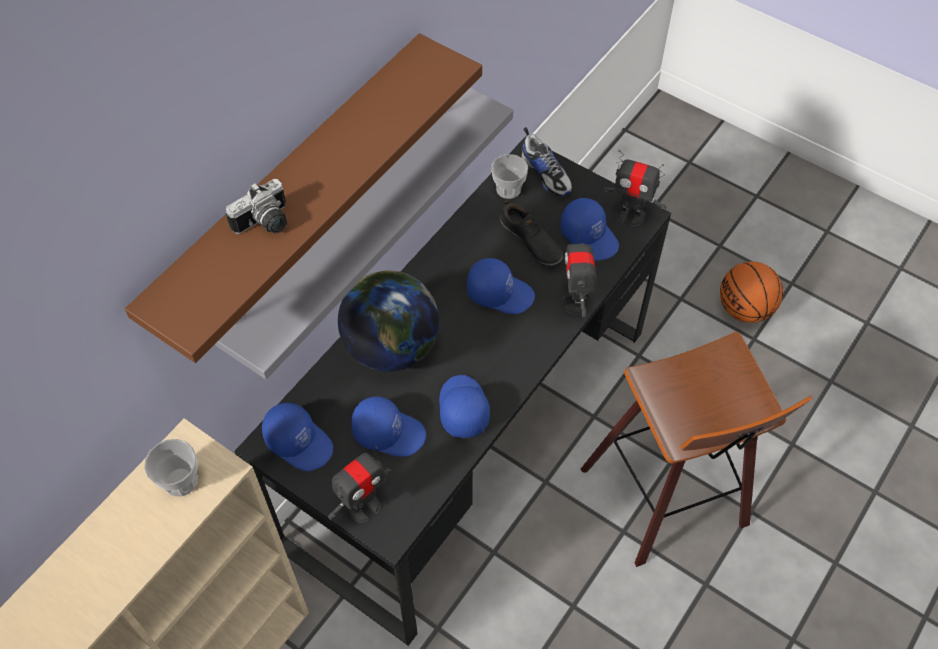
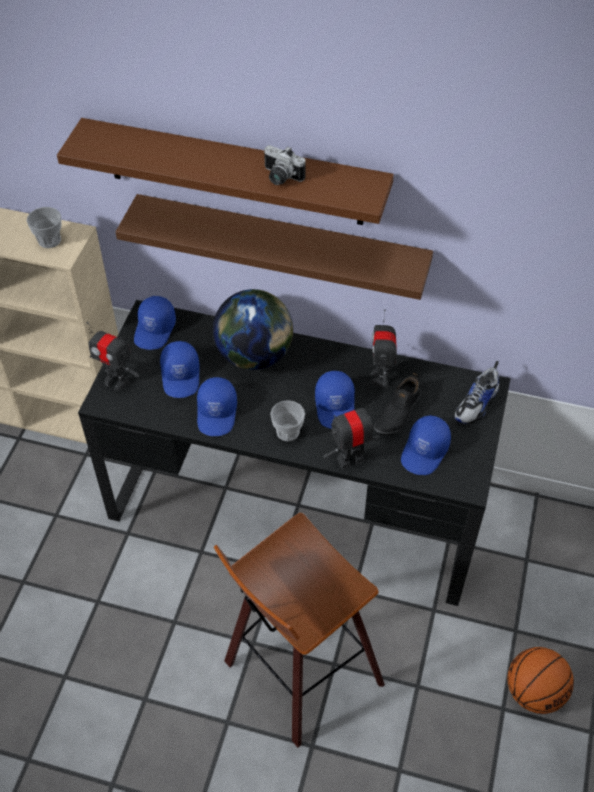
camera: 70 degrees right, 5 degrees down
grey shelf [215,87,513,379] -> brown shelf [116,194,433,300]
camera [226,179,287,234] -> camera moved to [264,145,306,185]
blue cap [439,375,490,438] -> blue cap turned 120 degrees clockwise [197,377,237,436]
cup [491,154,528,199] -> cup moved to [270,400,305,441]
toy robot [602,150,666,226] -> toy robot moved to [371,309,397,388]

